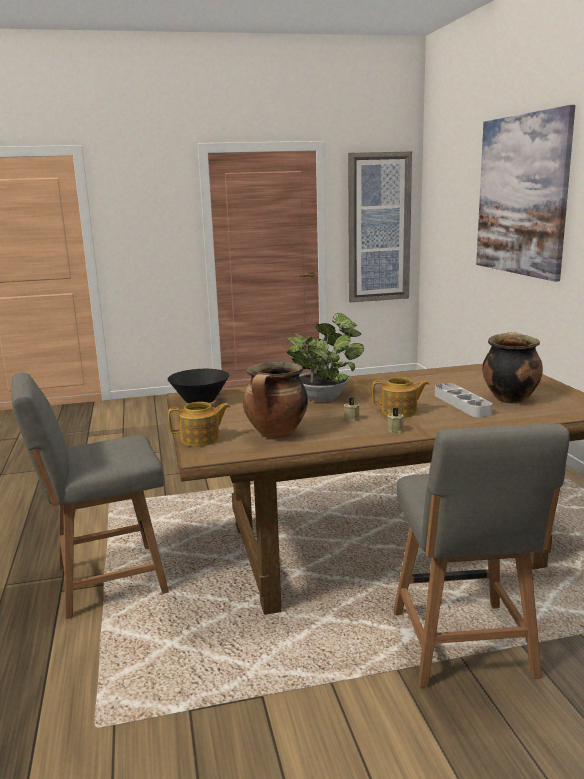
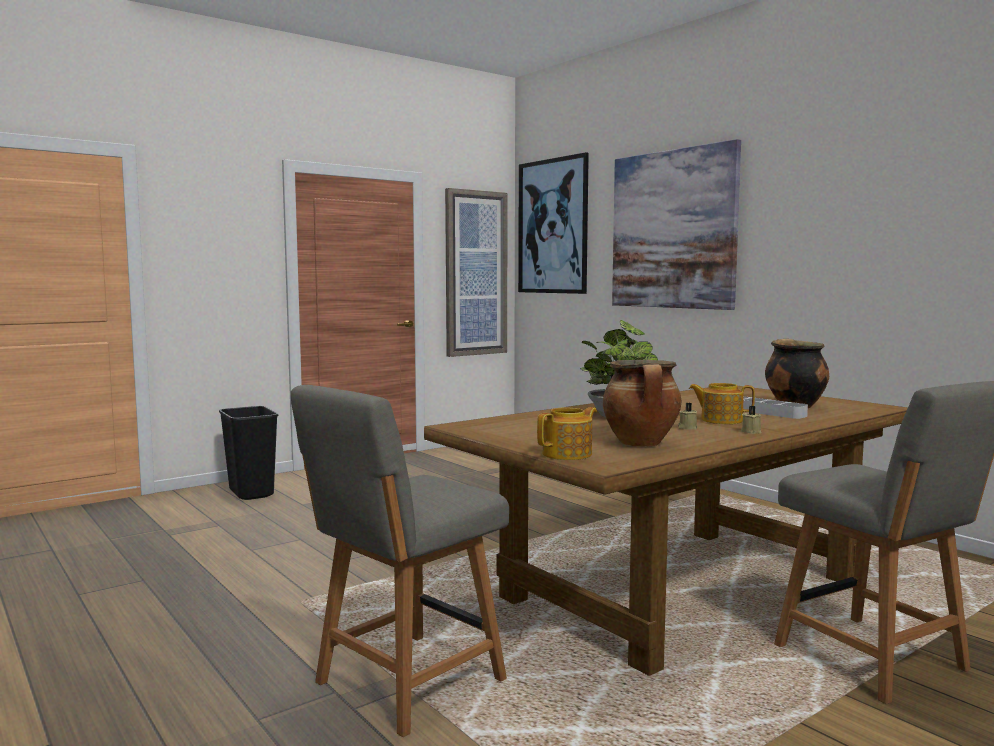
camera: 25 degrees left, 10 degrees down
black bowl [168,369,229,403] -> none
teapot [372,377,429,418] -> teapot turned 135 degrees counterclockwise [689,383,755,424]
none -> black trash can [219,406,279,500]
none -> picture [518,152,589,294]

